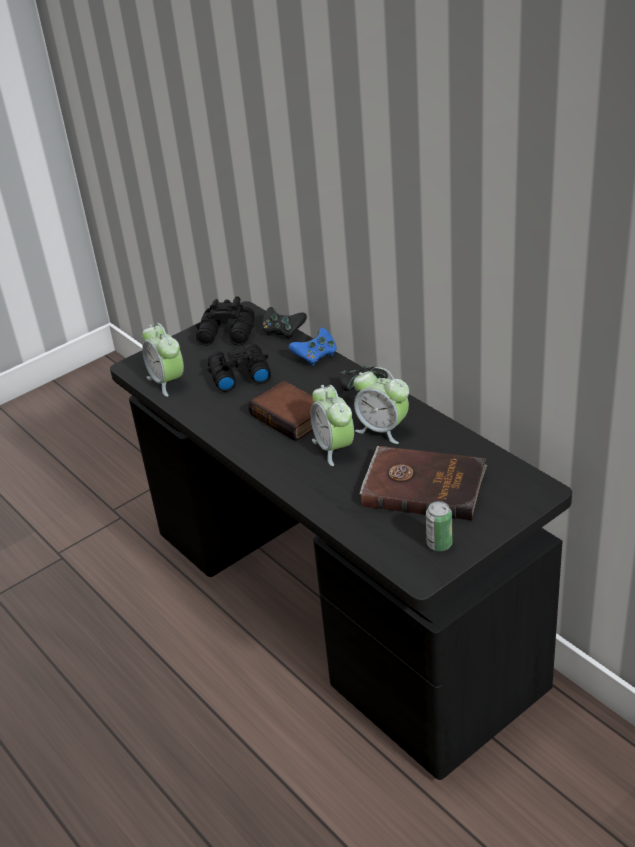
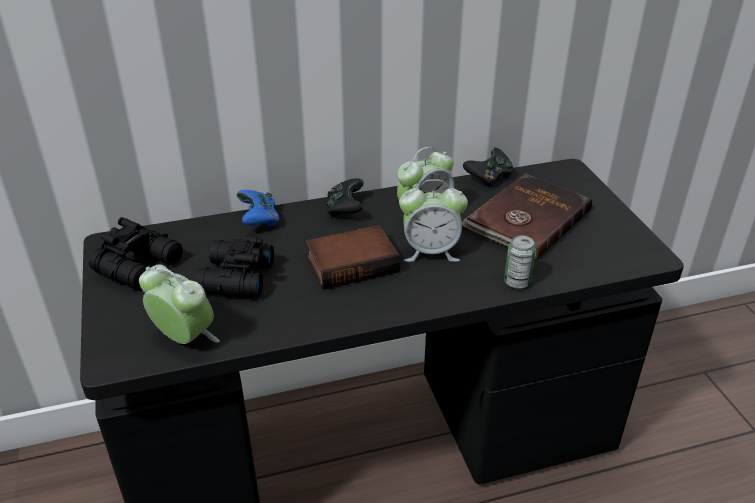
camera: 70 degrees left, 0 degrees up
alarm clock [142,323,184,397] -> alarm clock turned 135 degrees counterclockwise [139,264,220,344]
black game controller [262,307,307,339] -> black game controller moved to [463,148,514,188]
can [426,501,452,551] -> can moved to [504,236,536,289]

